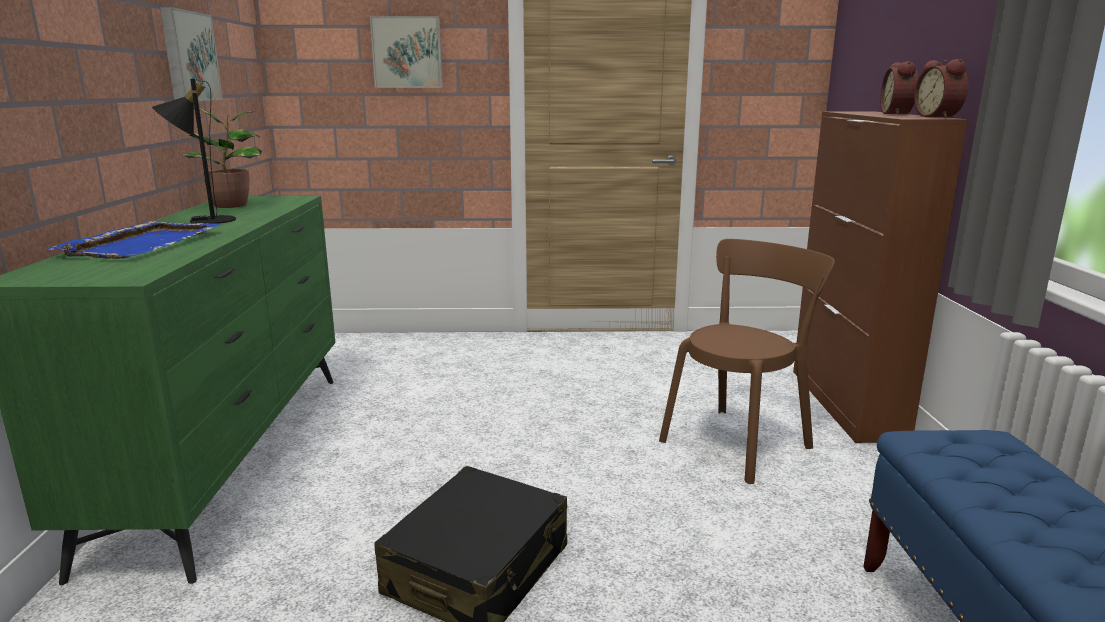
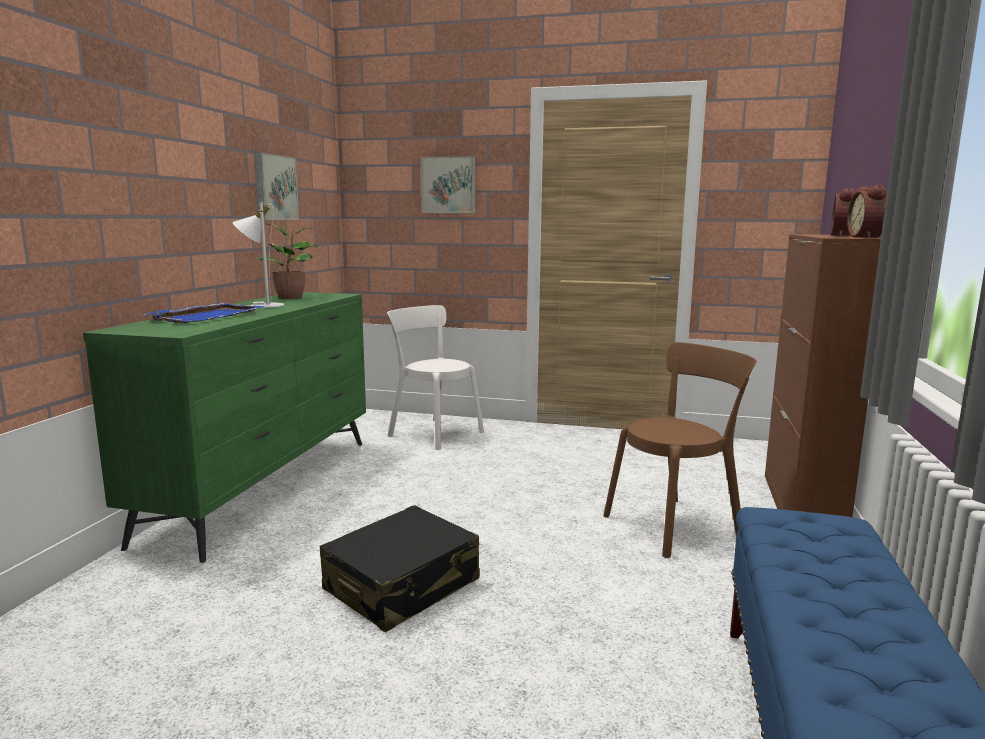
camera: 15 degrees right, 5 degrees down
black table lamp [152,79,236,224] -> white table lamp [233,202,284,308]
none -> white chair [387,305,484,450]

